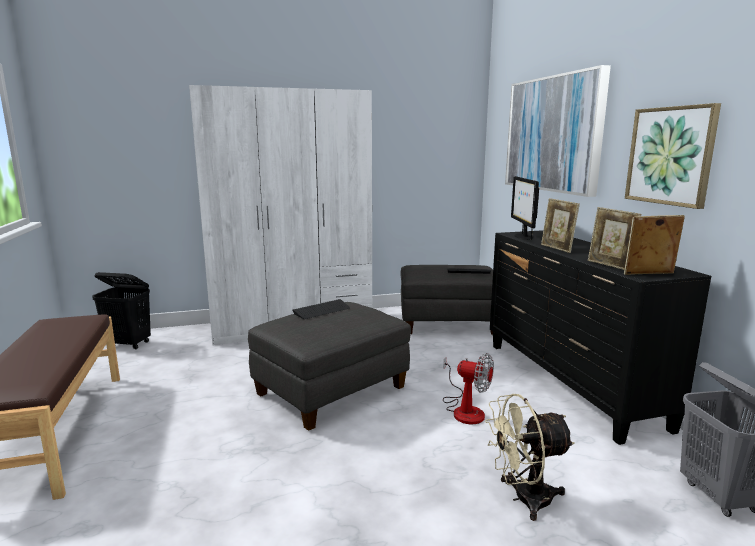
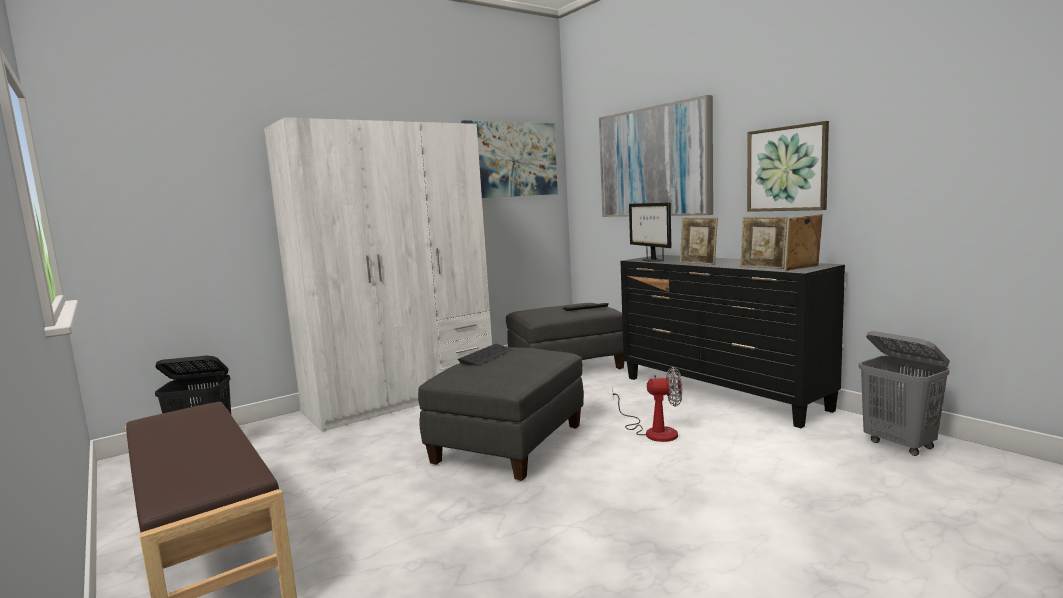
camera: 20 degrees left, 5 degrees down
beige fan [485,394,575,521] -> none
none -> picture [461,120,558,198]

